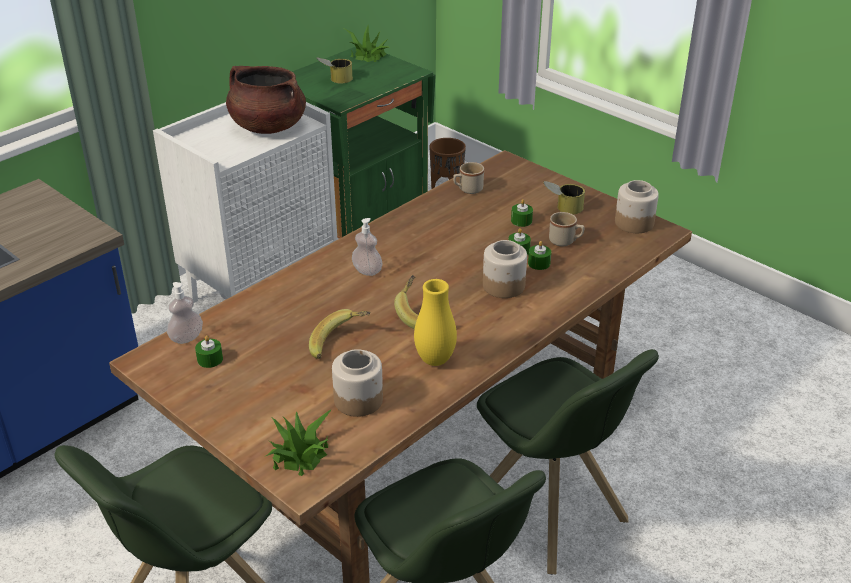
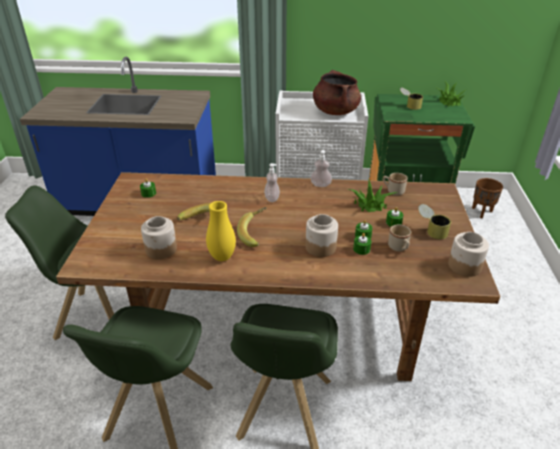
camera: 50 degrees right, 0 degrees up
soap dispenser [167,282,203,344] -> soap dispenser moved to [310,150,332,187]
potted plant [266,409,332,476] -> potted plant moved to [348,180,398,212]

